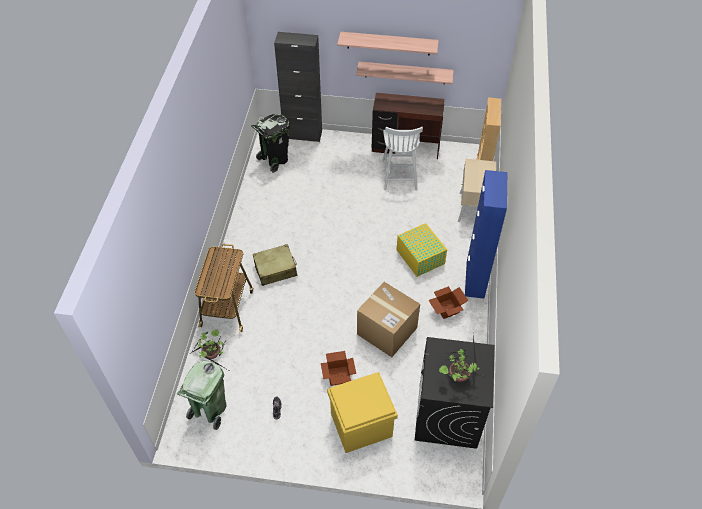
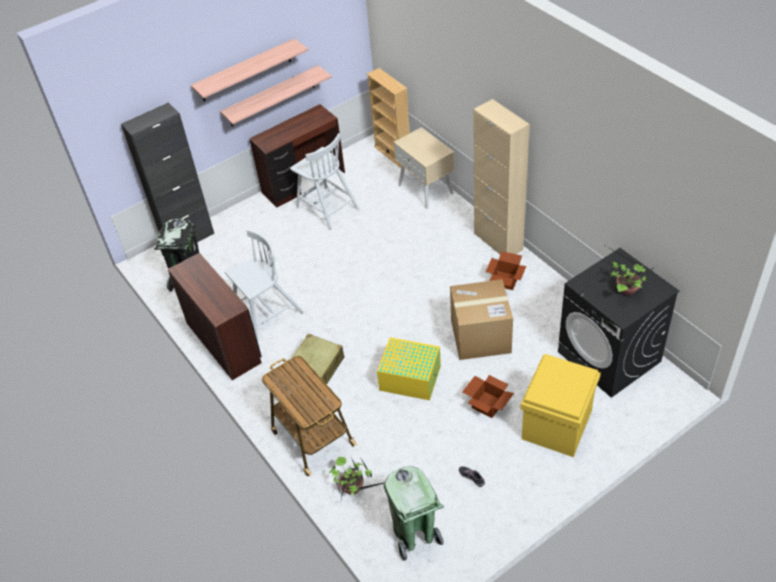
camera: 40 degrees left, 5 degrees down
yellow storage box [396,223,447,277] -> yellow storage box moved to [377,337,441,400]
blue cabinet [465,170,507,299] -> beige cabinet [474,99,530,254]
none -> brown desk [168,253,262,380]
none -> white chair [225,229,304,341]

